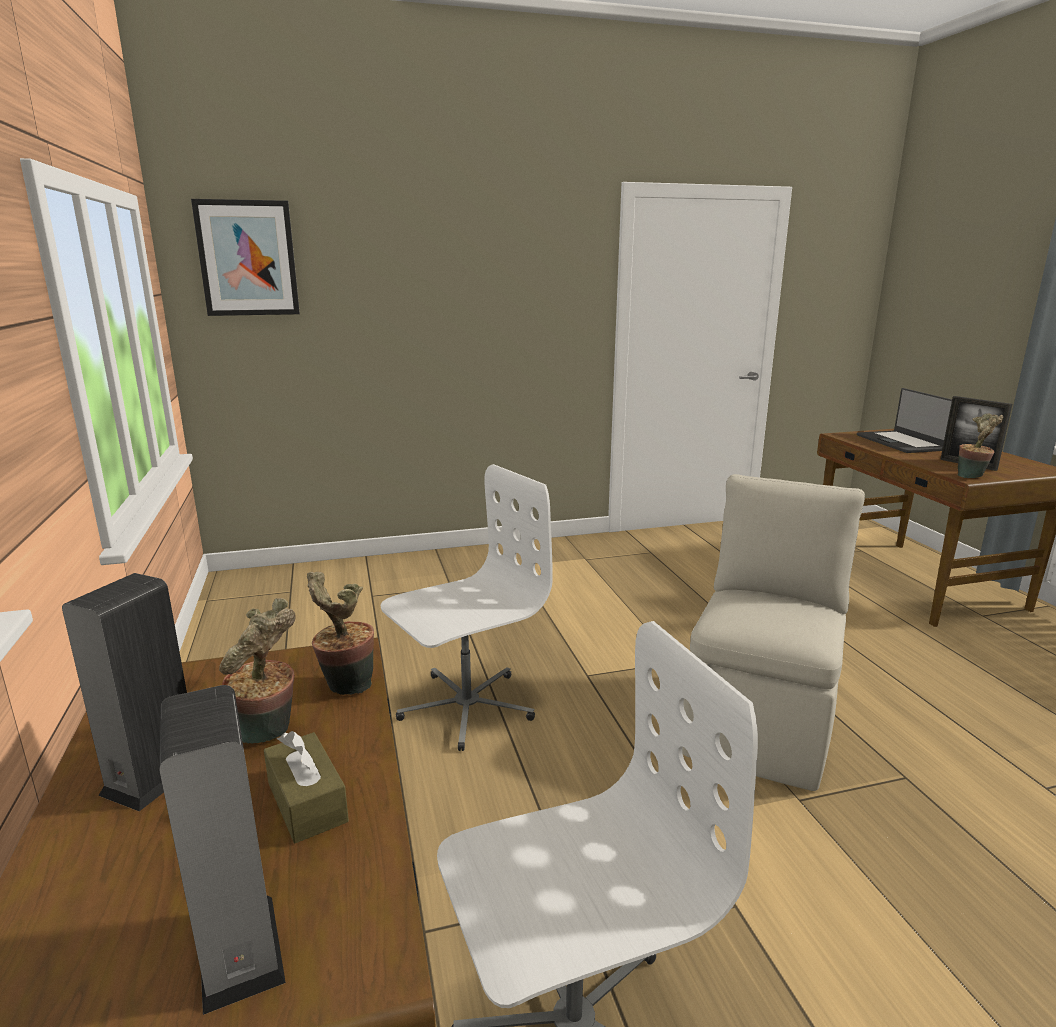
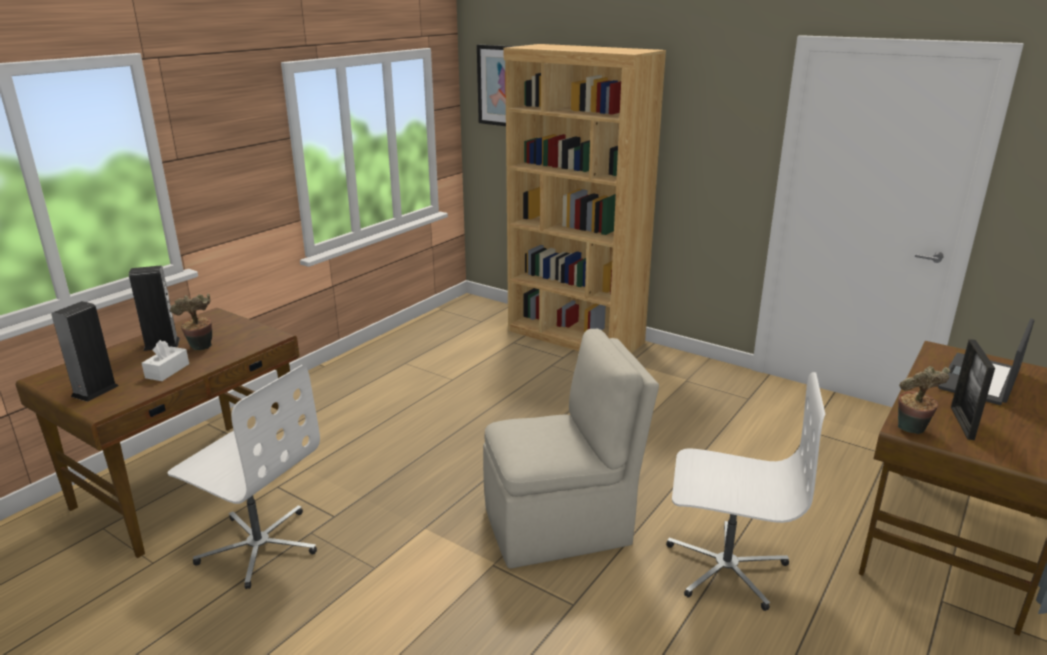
camera: 50 degrees right, 5 degrees up
brown tissue box [264,731,349,843] -> white tissue box [142,340,189,381]
potted plant [307,572,374,695] -> none
white office chair [381,464,553,751] -> white office chair moved to [666,372,825,611]
none -> brown bookcase [504,44,666,353]

